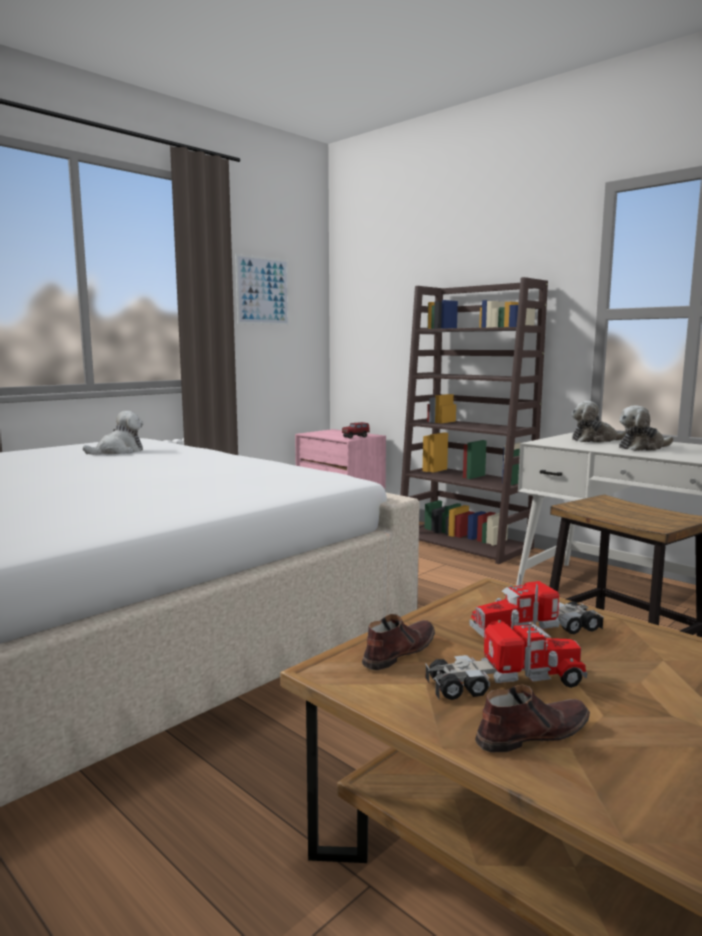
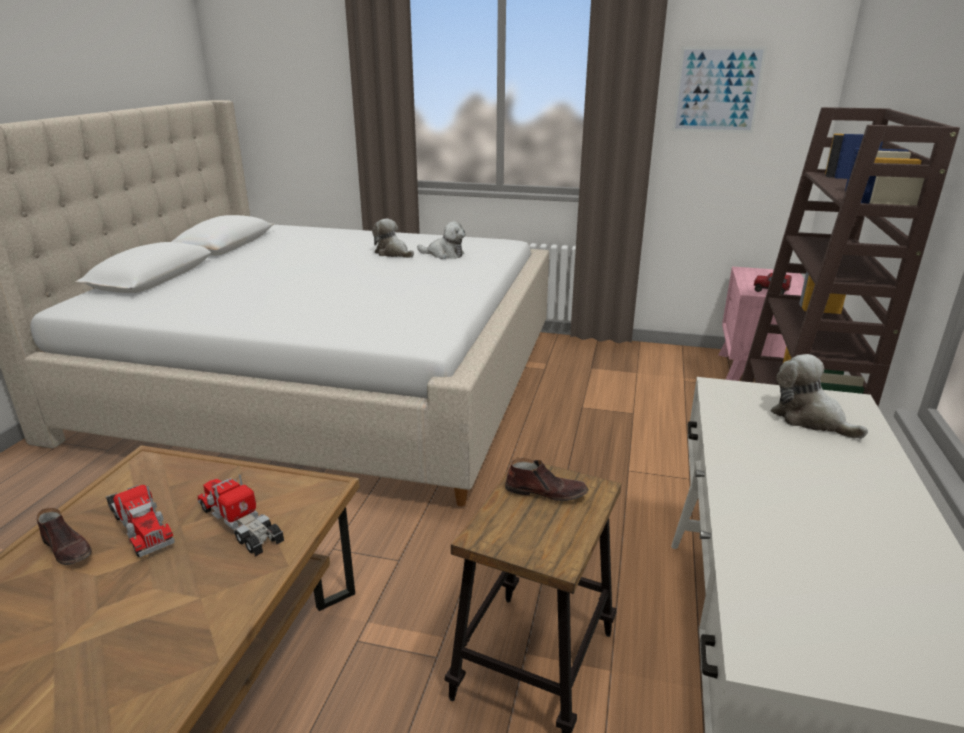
camera: 60 degrees right, 15 degrees up
brown shoe [362,614,435,670] -> brown shoe moved to [505,458,589,501]
plush toy [619,405,673,451] -> plush toy moved to [372,218,414,258]

